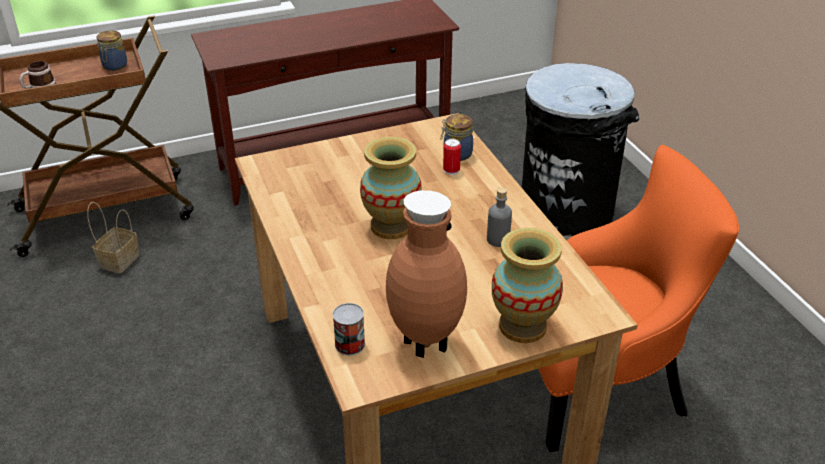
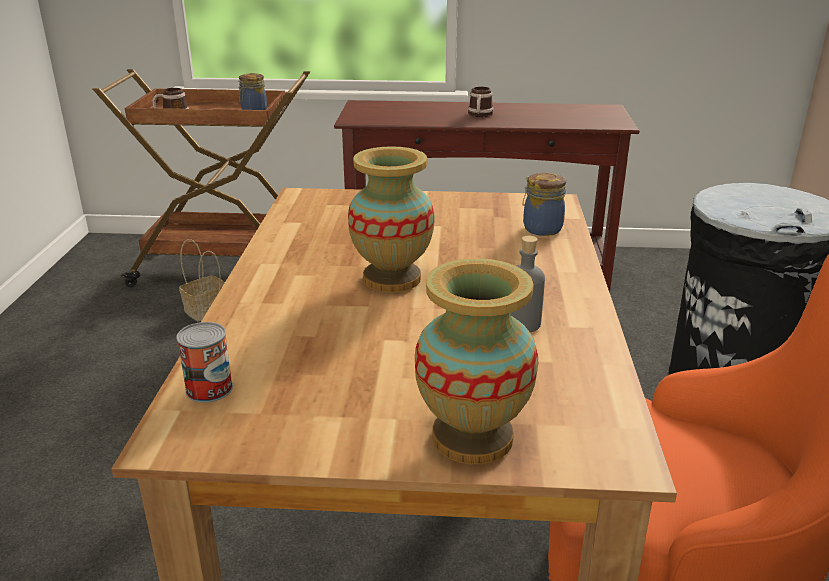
camera: 25 degrees right, 10 degrees down
brown vase [386,190,467,358] -> none
can [443,139,461,175] -> none
none -> mug [468,87,494,117]

